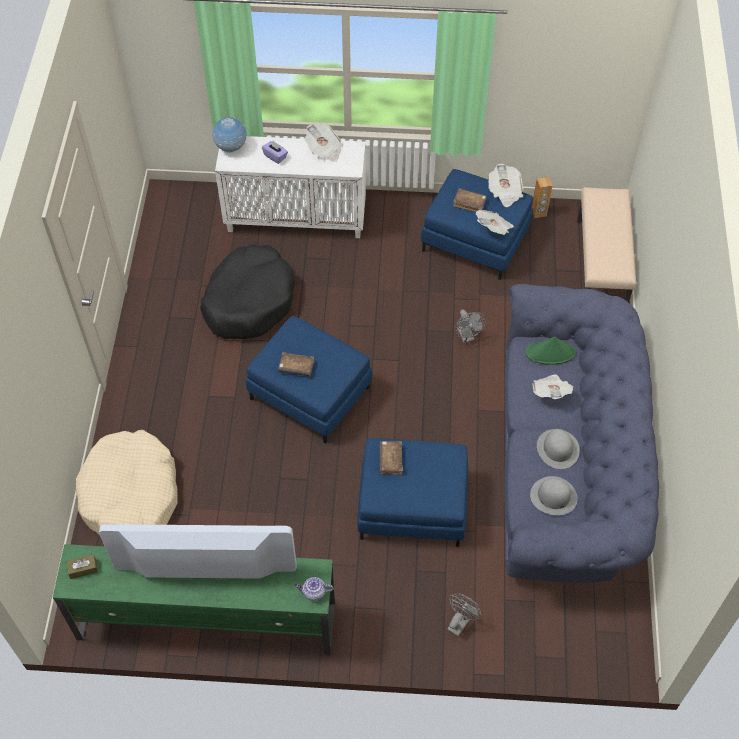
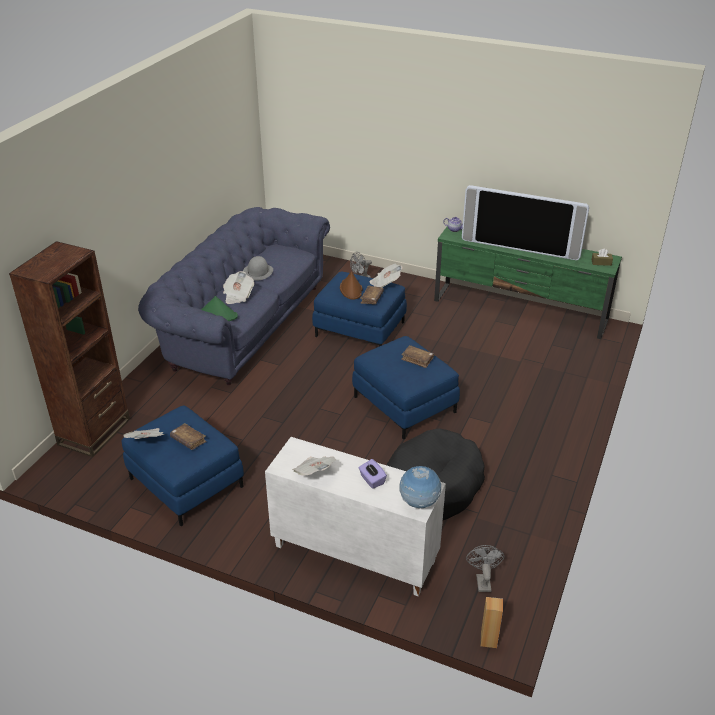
camera: 160 degrees left, 20 degrees down
beige dog bed [76,430,178,535] -> none
grey fan [455,309,486,343] -> grey fan moved to [466,545,504,592]
newspaper [476,210,514,235] -> newspaper moved to [369,264,403,287]
grey hat [530,476,578,515] -> none
brown speaker [532,177,553,218] -> brown speaker moved to [481,597,503,648]
beige bench [577,187,636,302] -> brown bookcase [9,241,130,457]
none -> brown hat [340,271,362,300]

